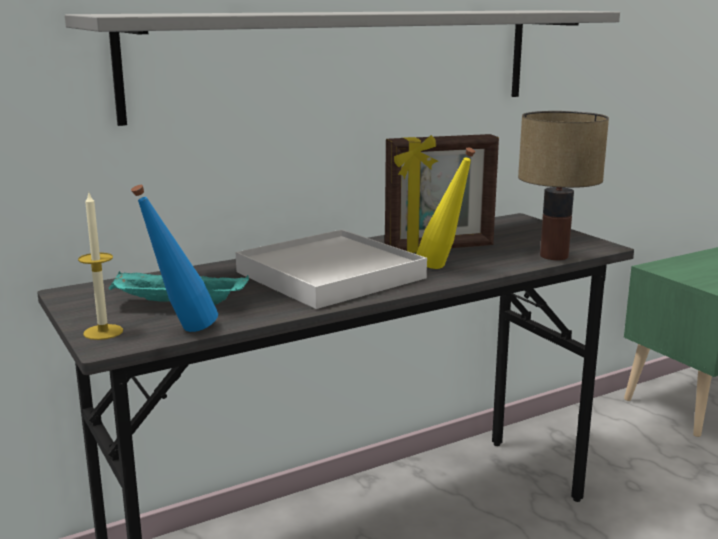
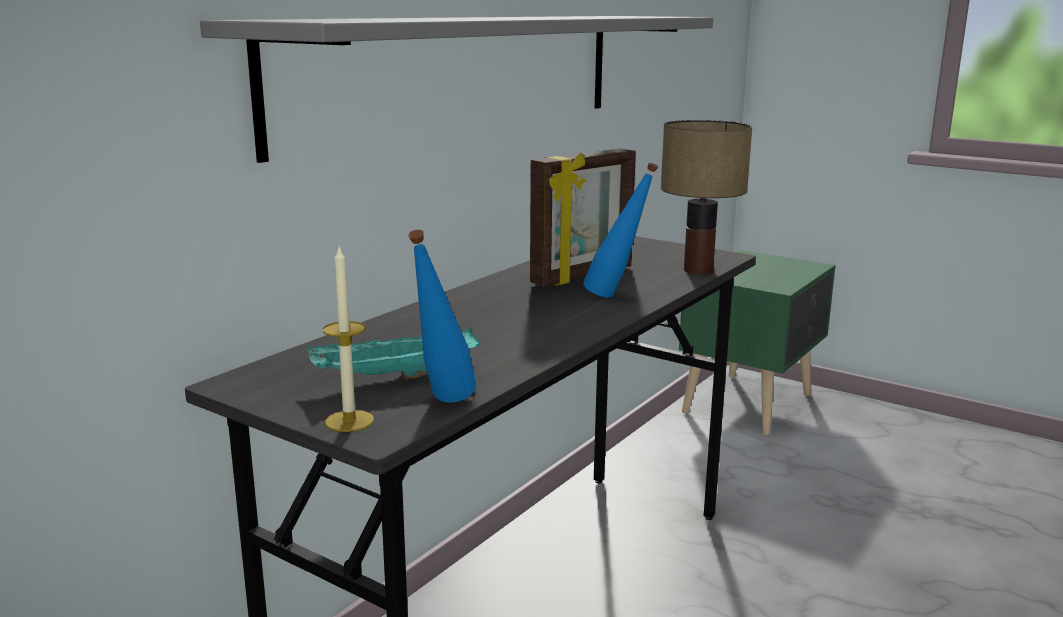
camera: 25 degrees left, 0 degrees up
white tray [236,230,427,309] -> none
yellow bottle [416,148,476,269] -> blue bottle [583,163,658,297]

